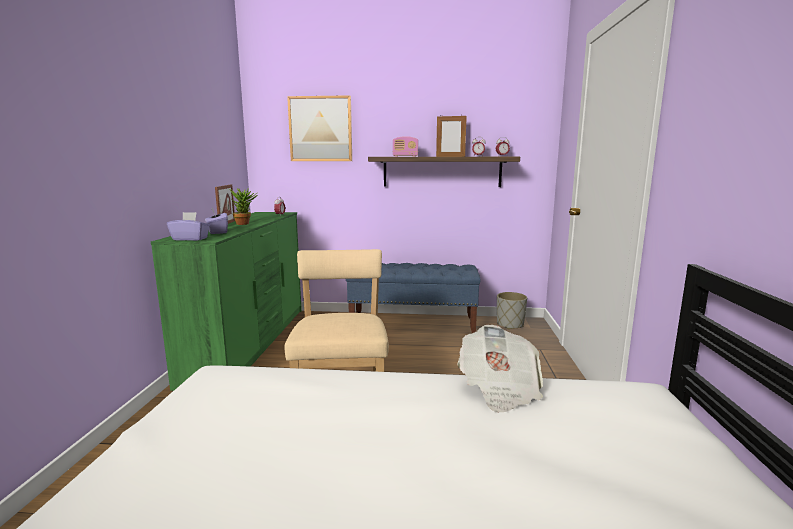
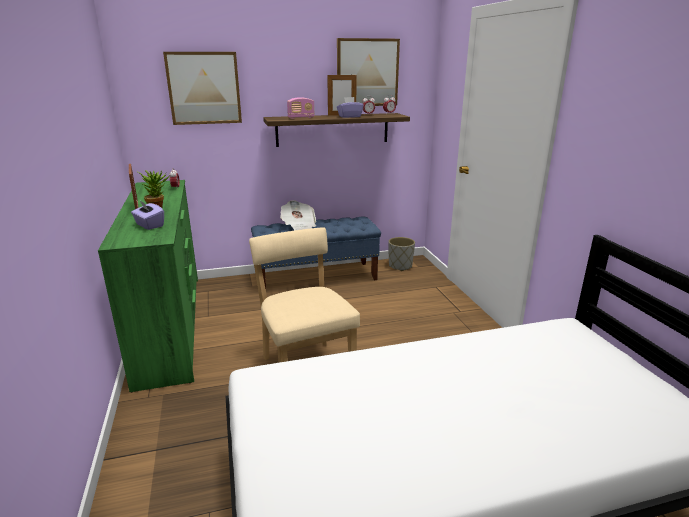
camera: 20 degrees left, 10 degrees up
purple tissue box [167,212,210,241] -> purple tissue box moved to [337,97,364,118]
newspaper [457,325,543,413] -> newspaper moved to [280,200,316,231]
none -> picture [337,38,400,106]

